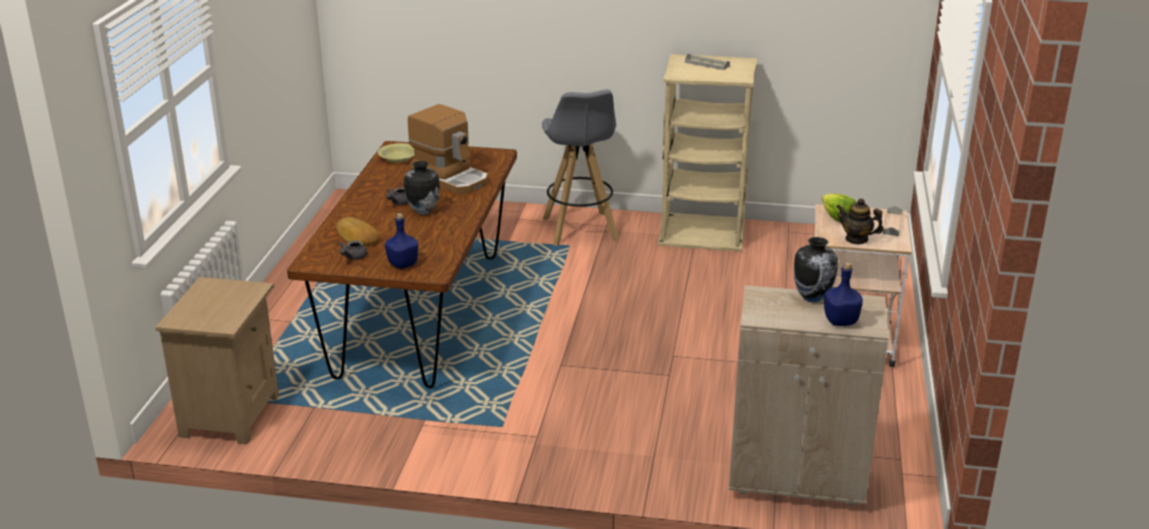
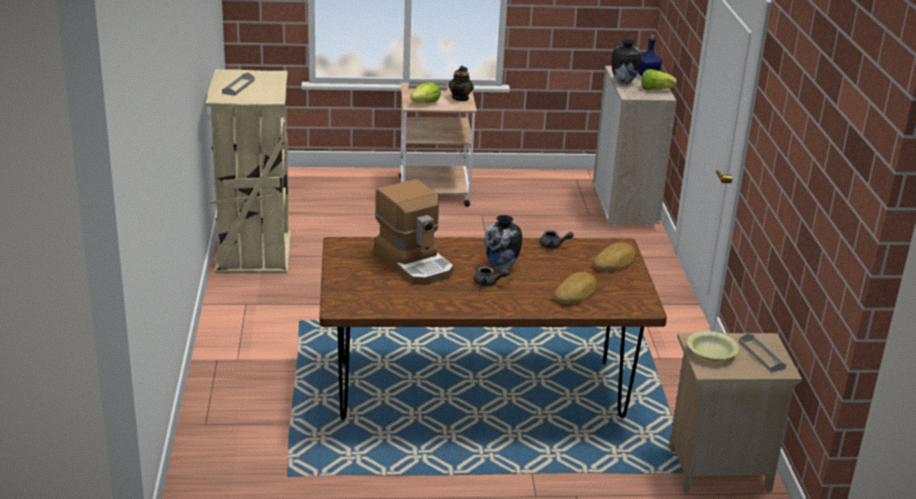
camera: 105 degrees left, 0 degrees up
grey teapot [339,240,367,260] -> grey teapot moved to [539,230,574,249]
yellow bowl [377,143,414,163] -> yellow bowl moved to [687,331,739,361]
blue bottle [385,213,418,269] -> bread [593,242,635,271]
coffee machine [408,104,488,195] -> coffee machine turned 120 degrees clockwise [375,179,453,285]
grey stool [542,89,619,246] -> none
none -> lettuce [641,69,677,90]
none -> grey tray [739,333,786,372]

